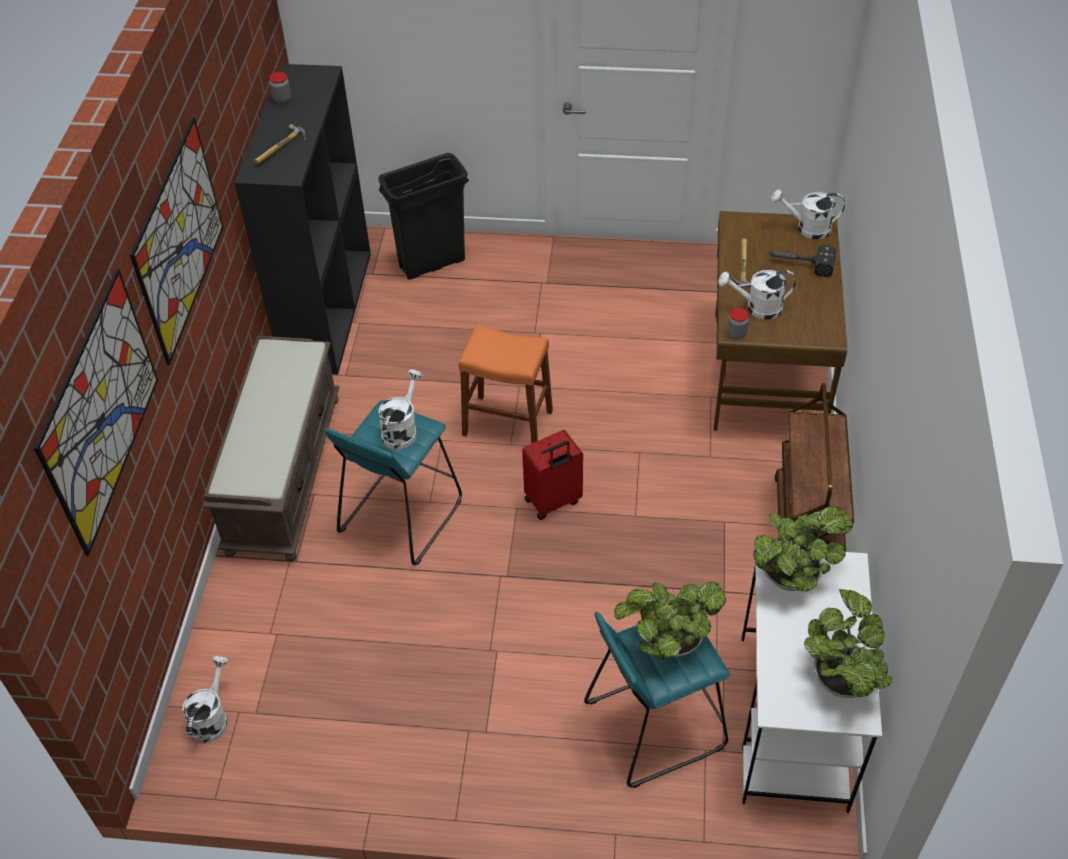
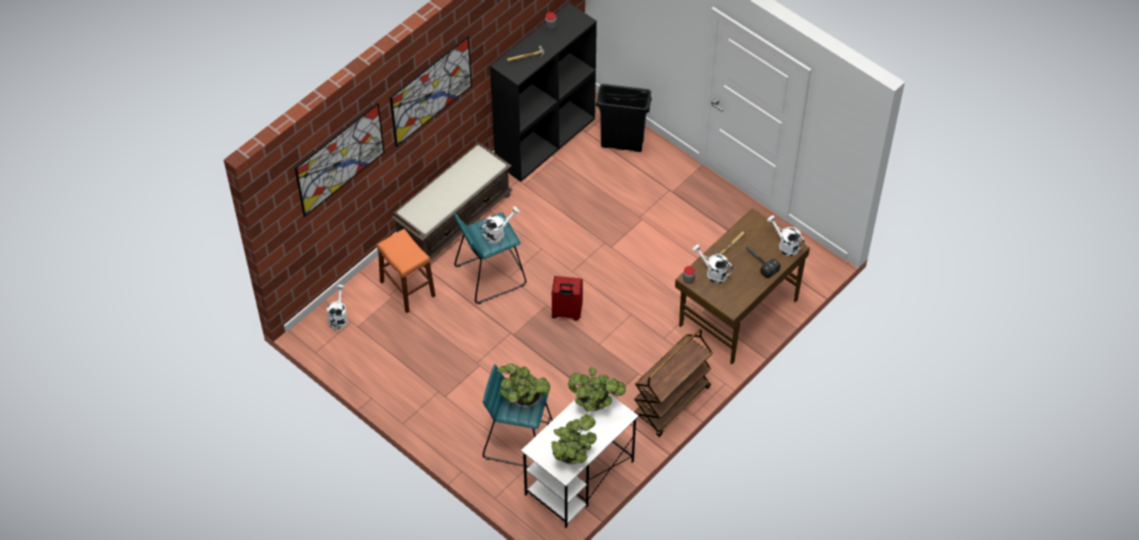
camera: 35 degrees right, 5 degrees up
white watering can [182,656,228,743] -> white watering can turned 45 degrees counterclockwise [327,285,348,330]
orange stool [459,324,553,443] -> orange stool moved to [377,229,436,313]

